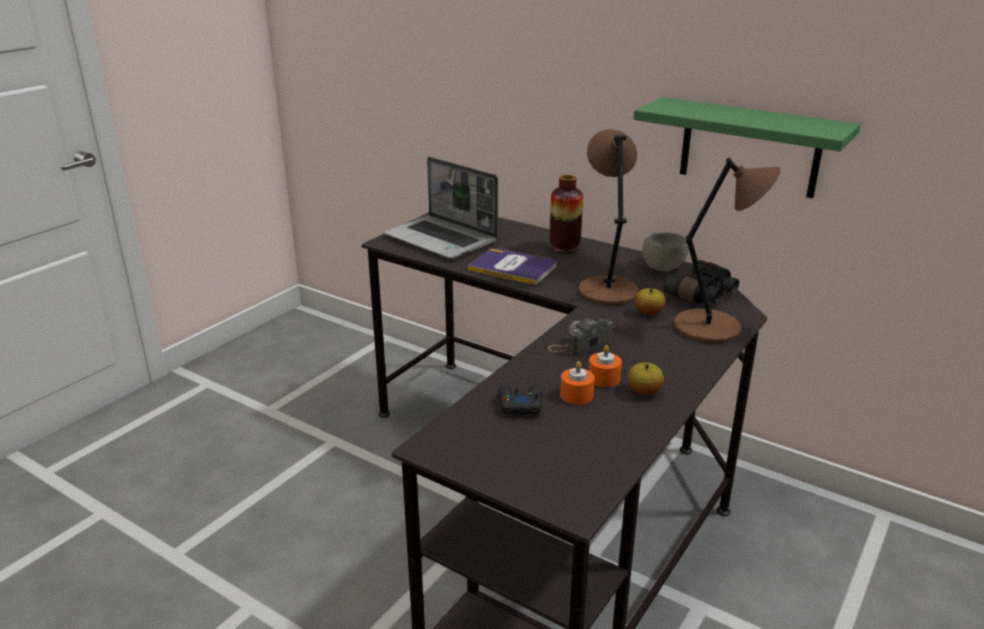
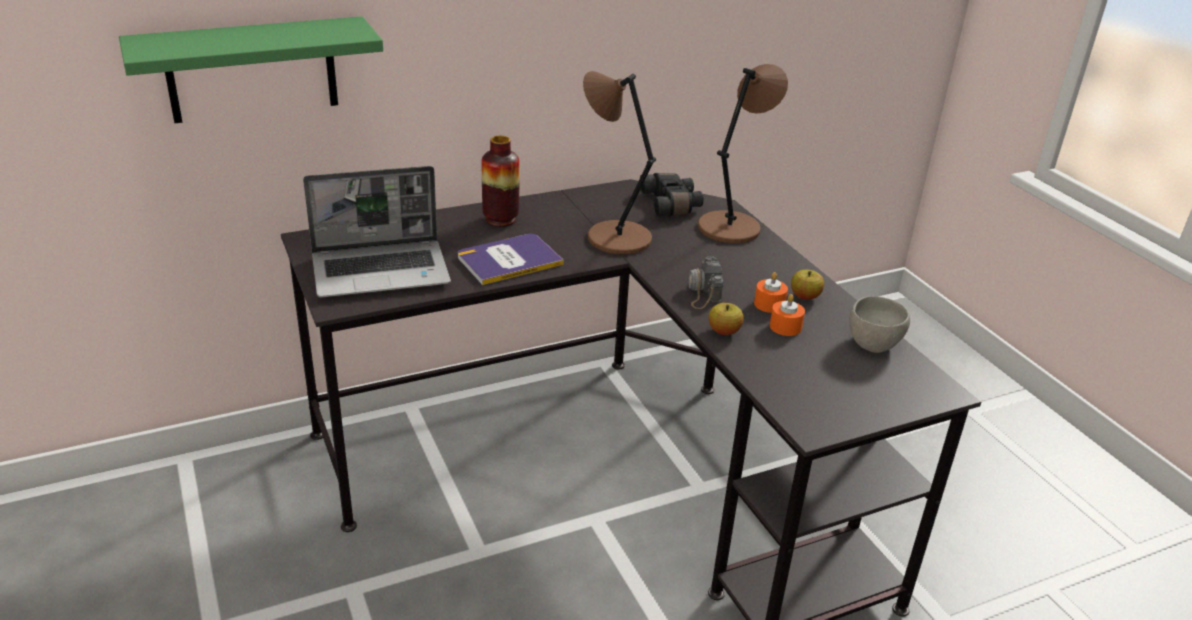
camera: 60 degrees left, 5 degrees up
black game controller [498,385,543,415] -> none
green shelf [634,97,860,198] -> green shelf moved to [119,16,383,123]
apple [635,288,665,315] -> apple moved to [709,303,744,335]
grey bowl [642,232,689,271] -> grey bowl moved to [849,296,910,353]

